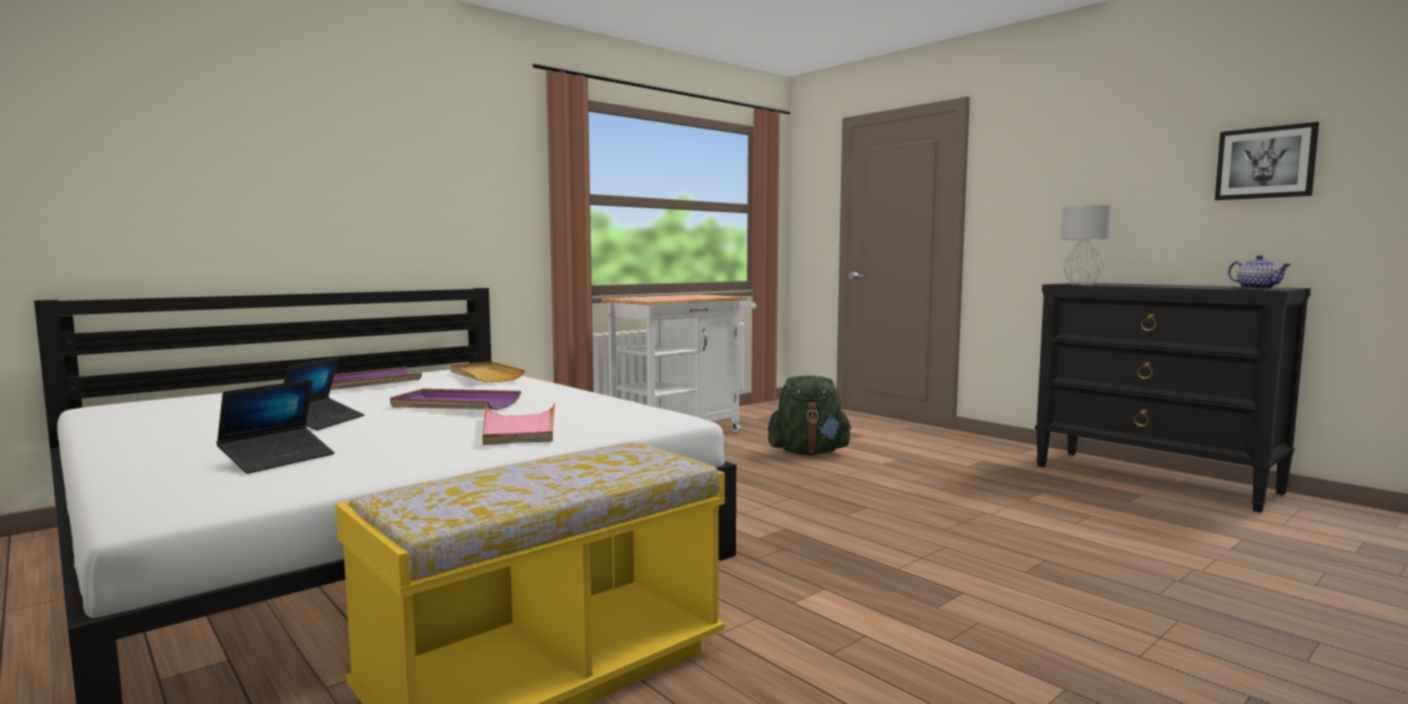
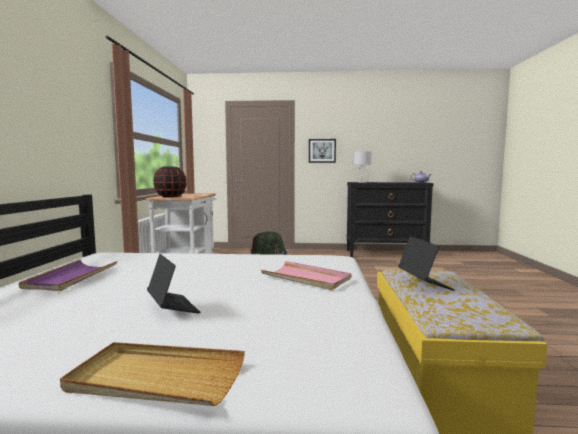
camera: 45 degrees left, 0 degrees up
laptop [216,380,335,474] -> laptop moved to [398,236,455,291]
purple tray [390,389,521,410] -> none
beige tray [450,362,525,382] -> beige tray moved to [60,342,245,406]
picture [1215,122,1319,200] -> picture moved to [309,139,336,163]
none -> black vase [153,167,187,197]

